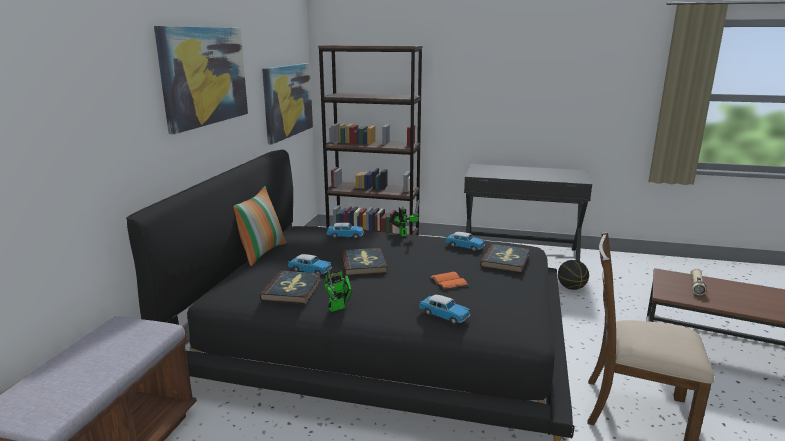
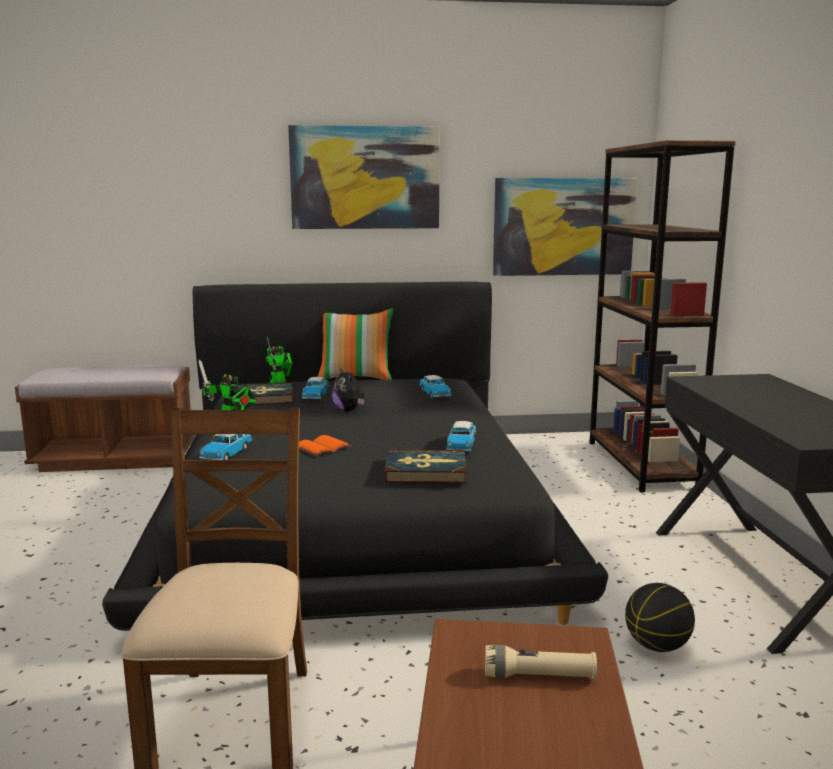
camera: 70 degrees right, 5 degrees down
book [341,248,387,276] -> plush toy [332,368,364,412]
toy robot [388,199,420,236] -> toy robot moved to [266,337,292,383]

